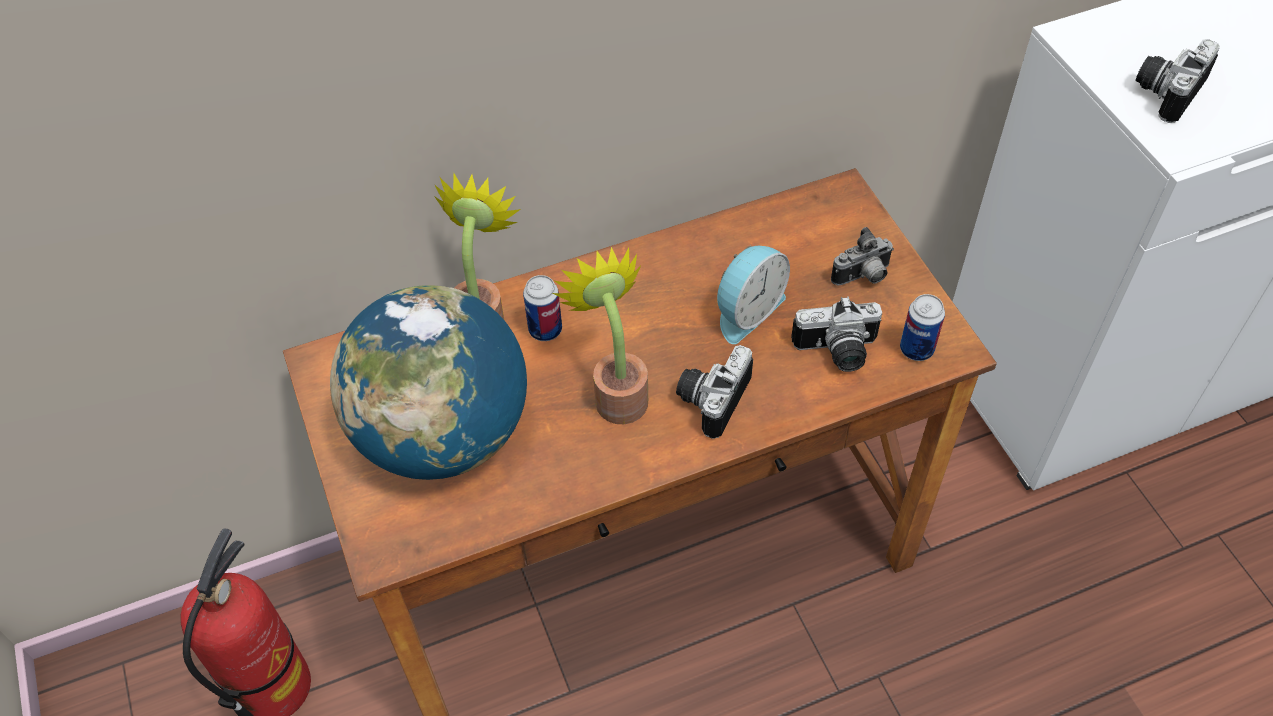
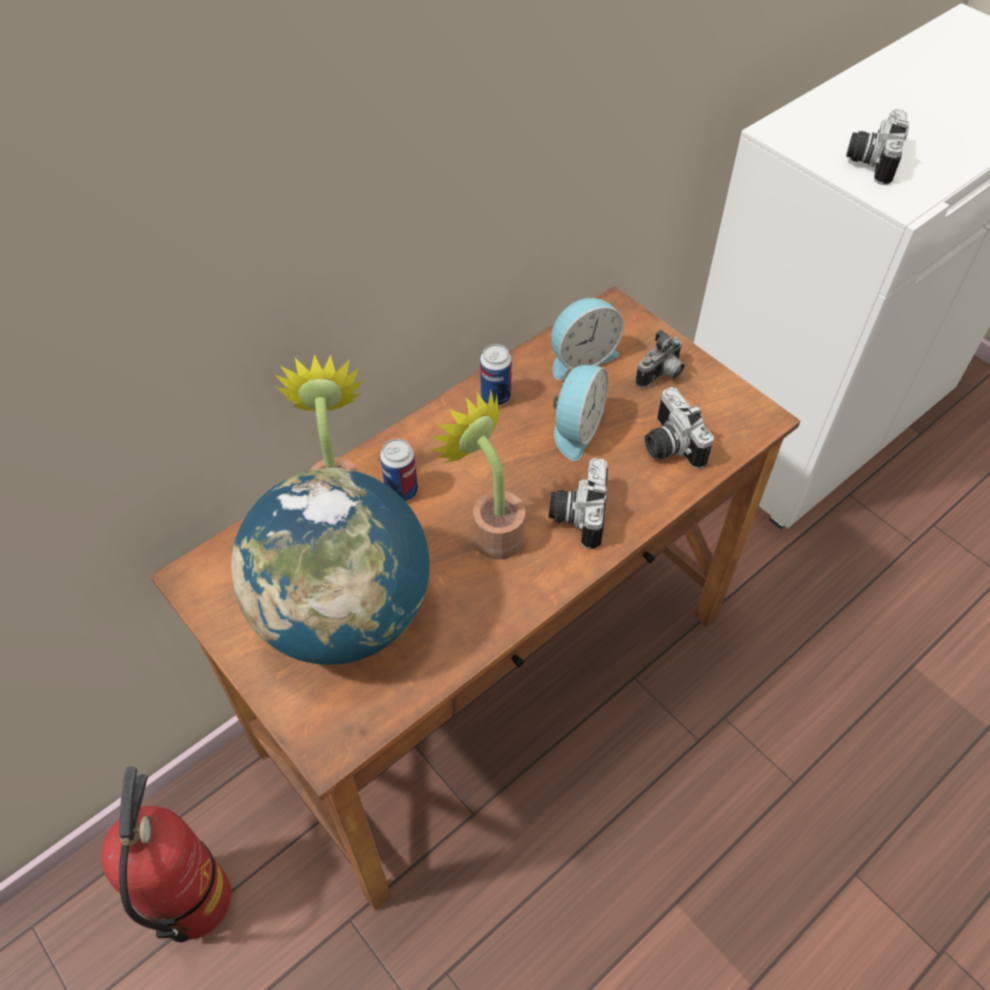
camera: 20 degrees left, 0 degrees up
camera [791,296,882,372] -> camera turned 90 degrees clockwise [645,387,714,469]
can [900,294,945,361] -> can moved to [480,344,512,406]
none -> alarm clock [551,298,624,380]

